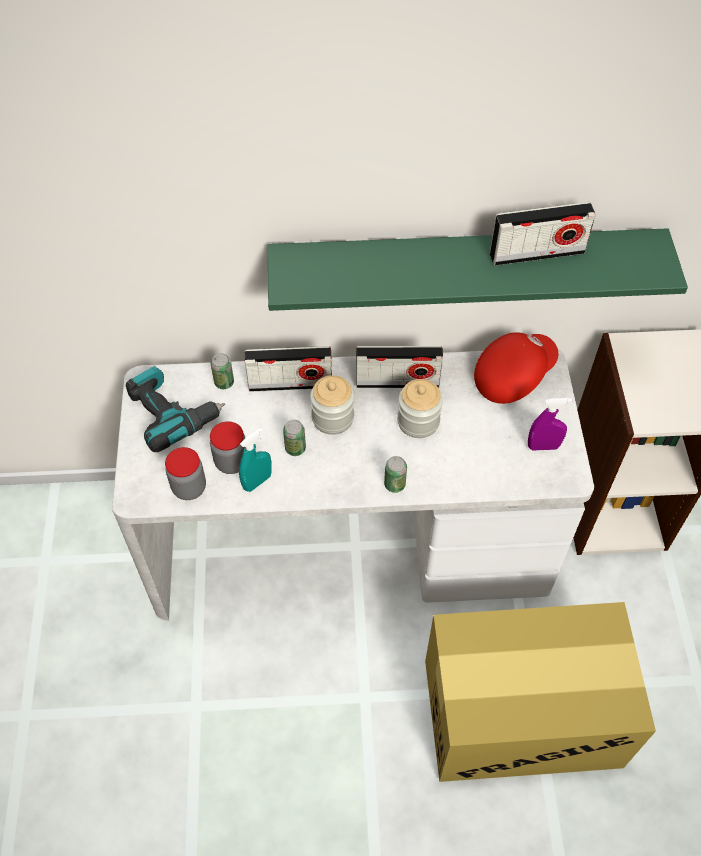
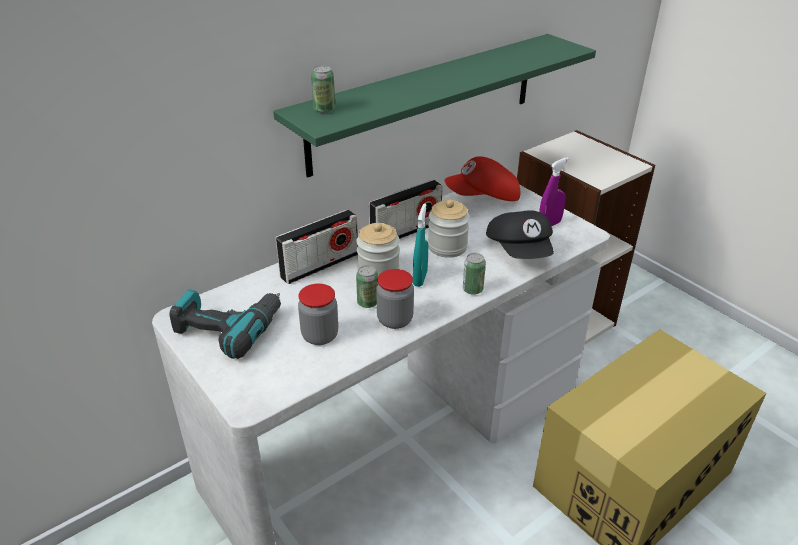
camera: 35 degrees left, 20 degrees down
jar [165,447,206,500] -> jar moved to [376,269,414,329]
can [211,353,234,389] -> can moved to [311,66,335,113]
turquoise spray bottle [239,428,272,492] -> turquoise spray bottle moved to [413,203,428,287]
red cap [474,332,558,404] -> red cap turned 120 degrees counterclockwise [445,156,521,201]
radio [490,202,596,266] -> none
none -> black cap [486,210,554,259]

